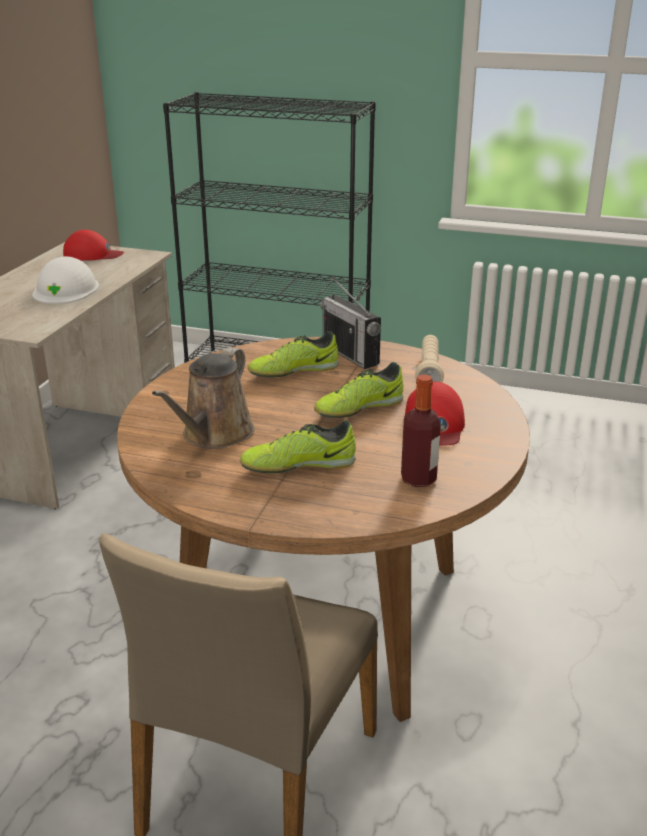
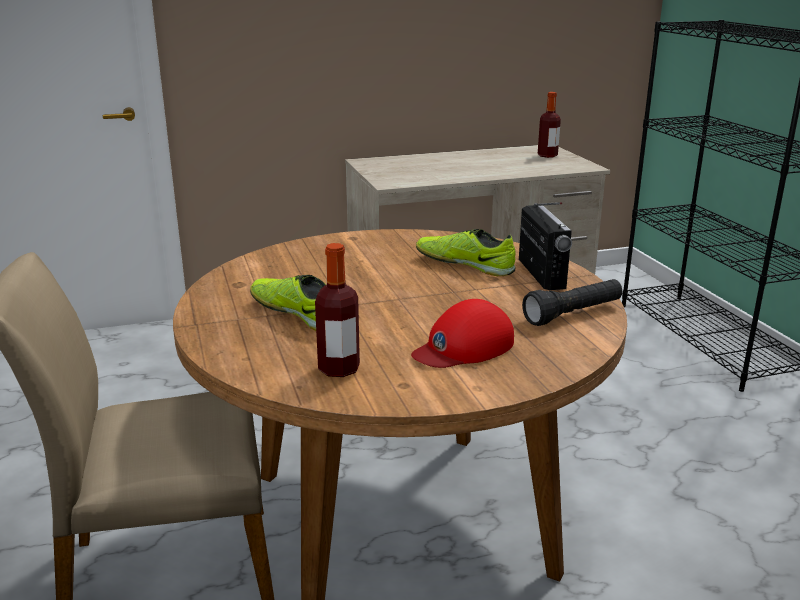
camera: 55 degrees right, 5 degrees down
white hard hat [32,256,99,304] -> none
red cap [63,230,124,261] -> bottle [538,92,561,158]
brown watering can [152,348,254,449] -> none
shoe [314,362,404,418] -> none
radio [320,278,381,369] -> radio turned 150 degrees clockwise [519,202,572,290]
beige flashlight [415,335,444,382] -> black flashlight [522,279,622,326]

